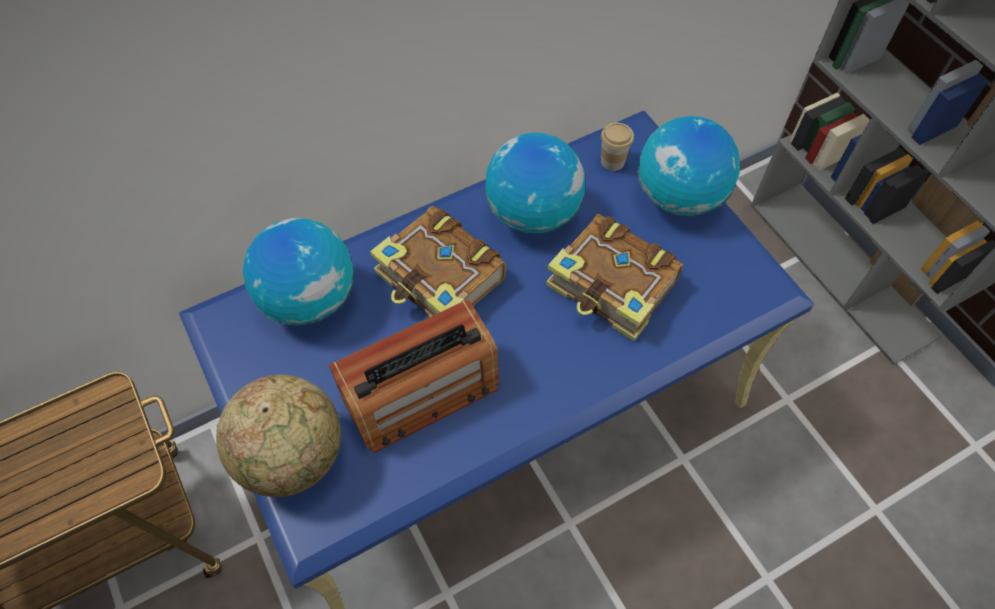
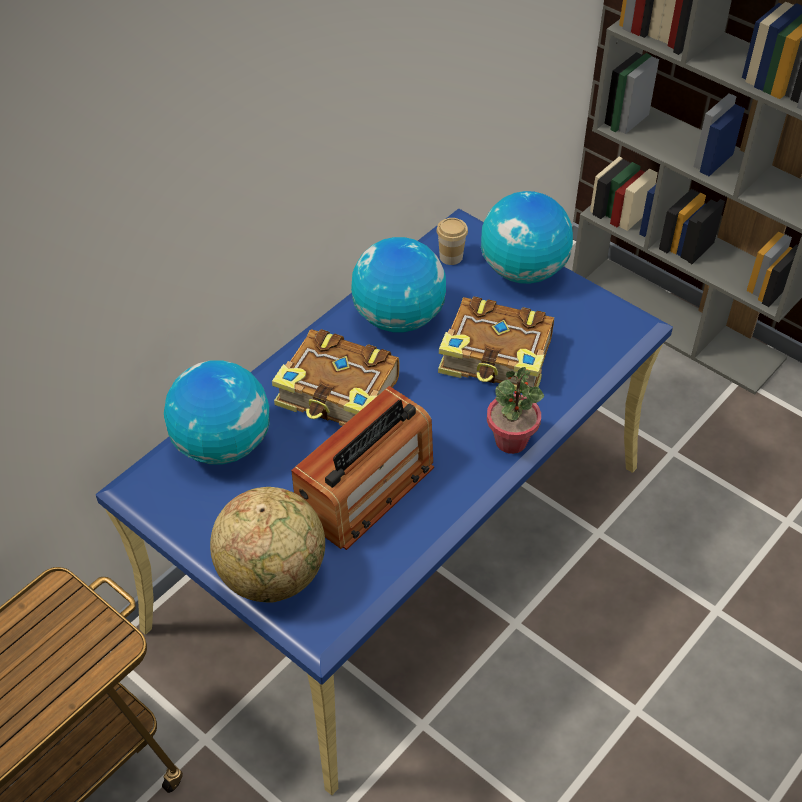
camera: 20 degrees left, 10 degrees down
none -> potted plant [487,367,544,454]

